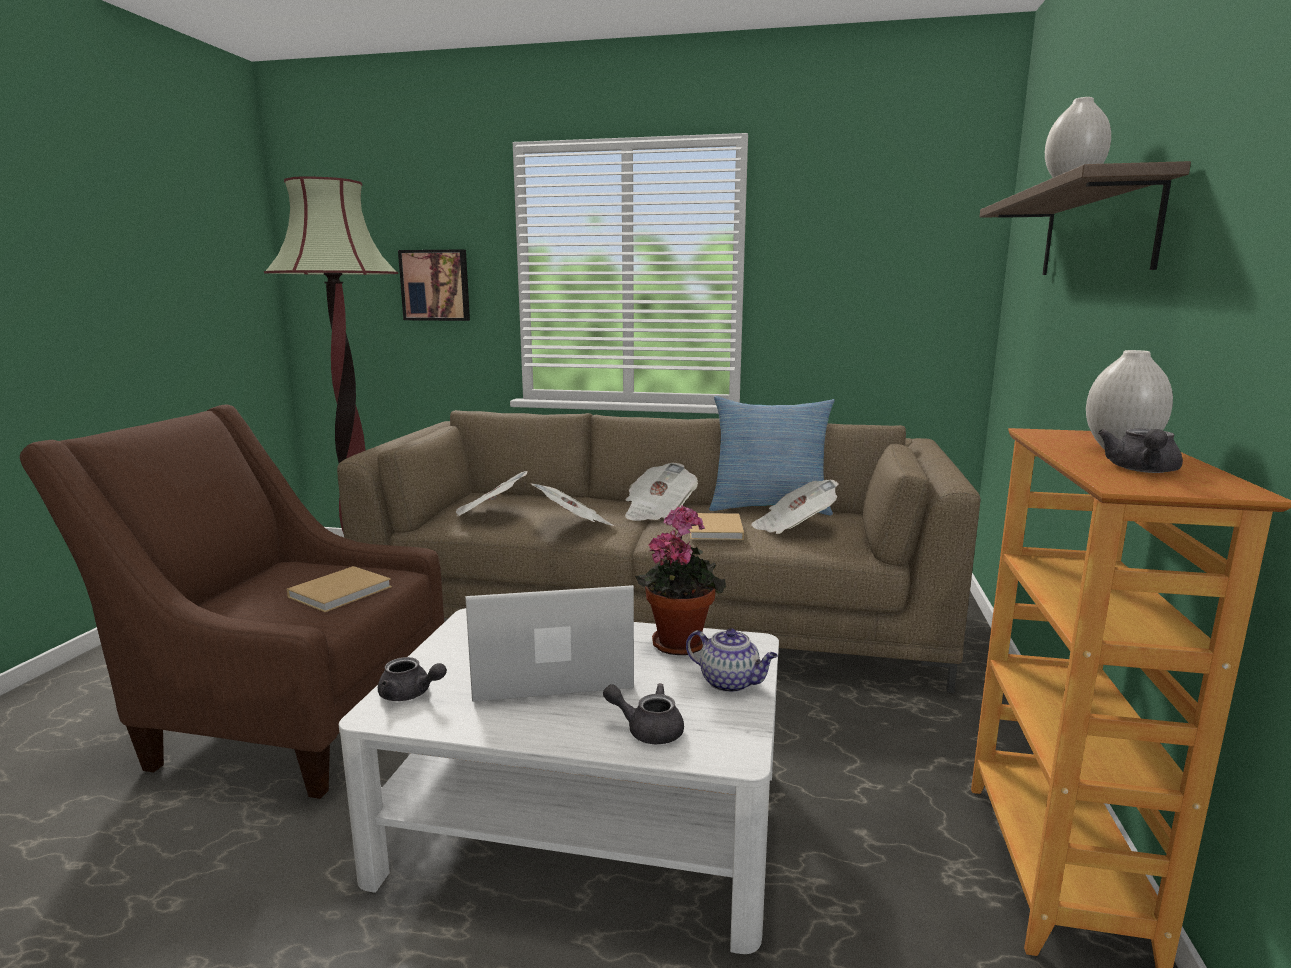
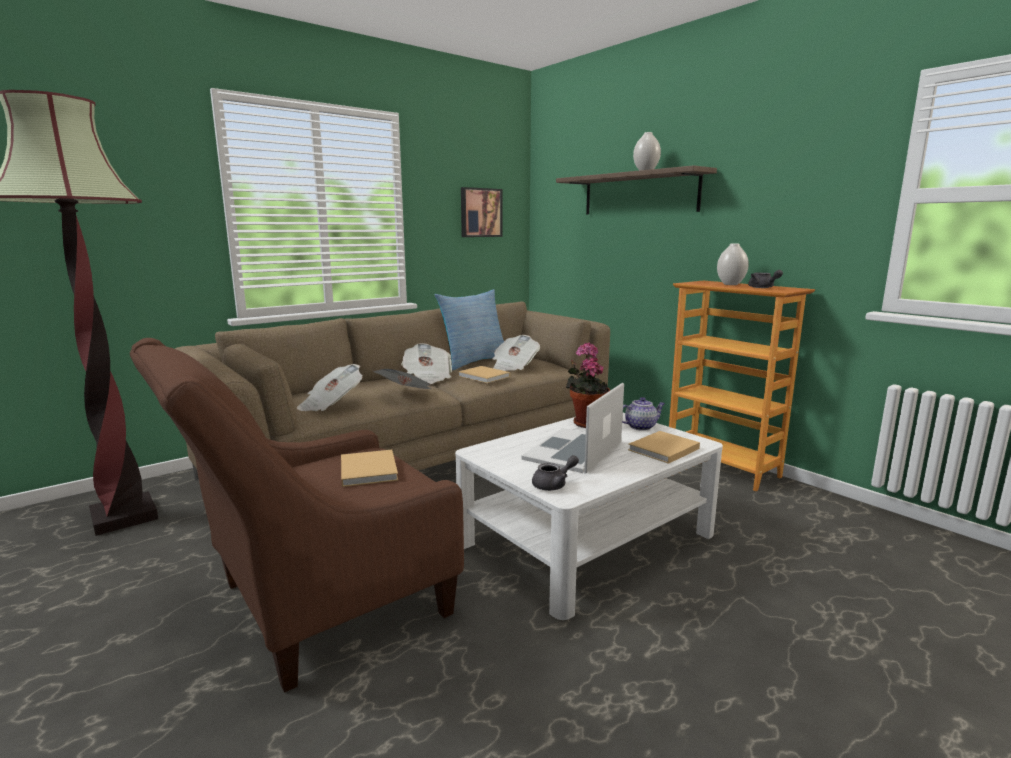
camera: 50 degrees left, 0 degrees up
picture [398,249,470,321] -> picture moved to [461,187,502,237]
grey teapot [603,683,684,744] -> beige book [628,431,700,464]

